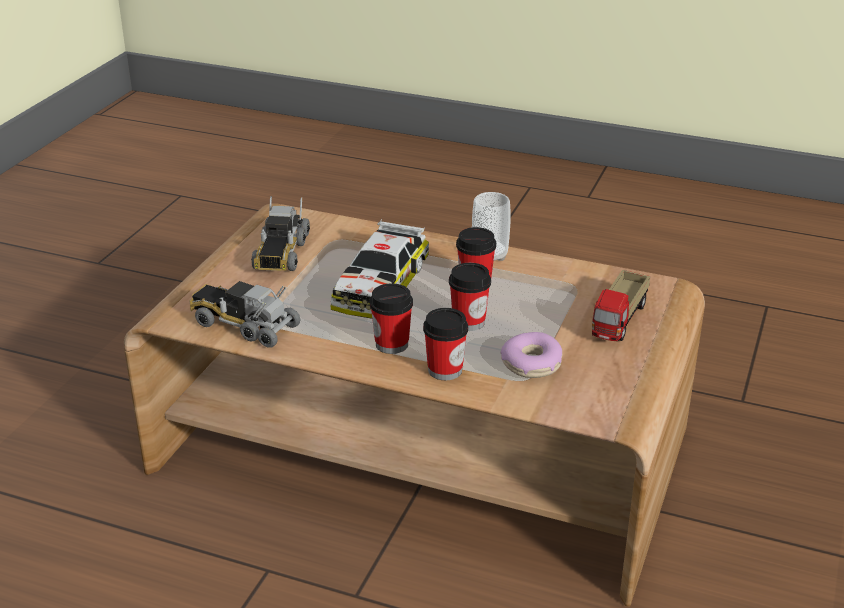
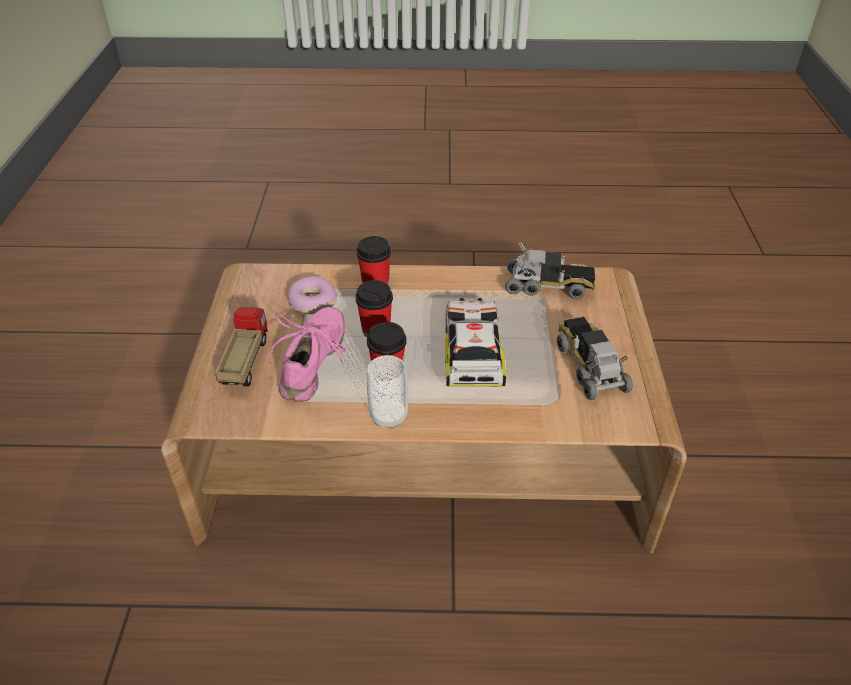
camera: 160 degrees right, 10 degrees up
cup [370,283,413,354] -> none
none -> pink shoe [267,307,345,402]

